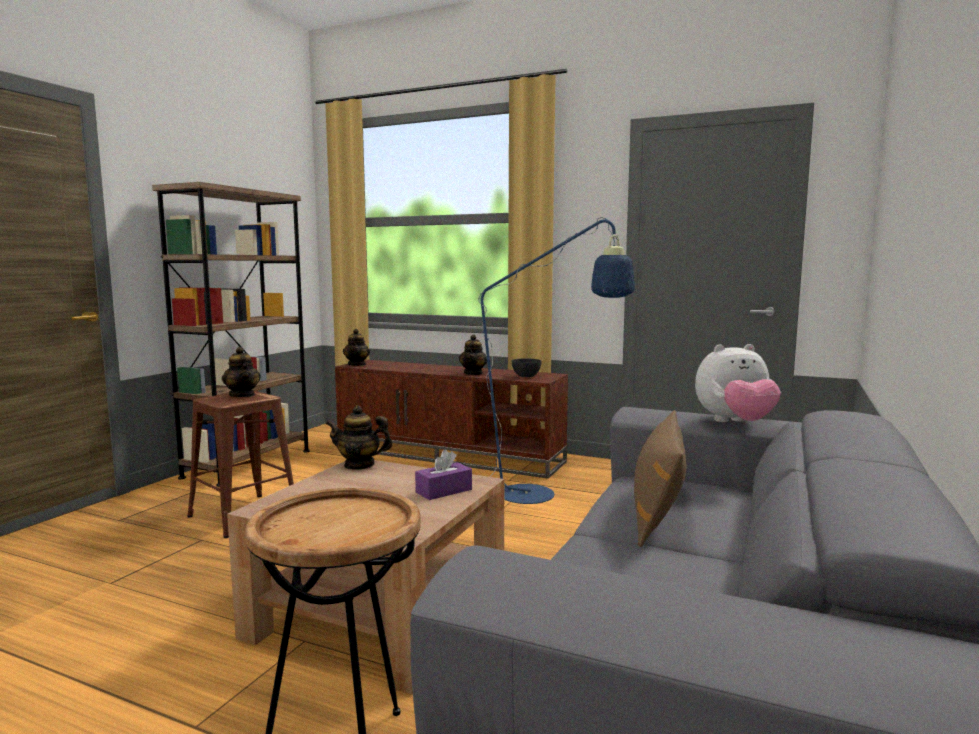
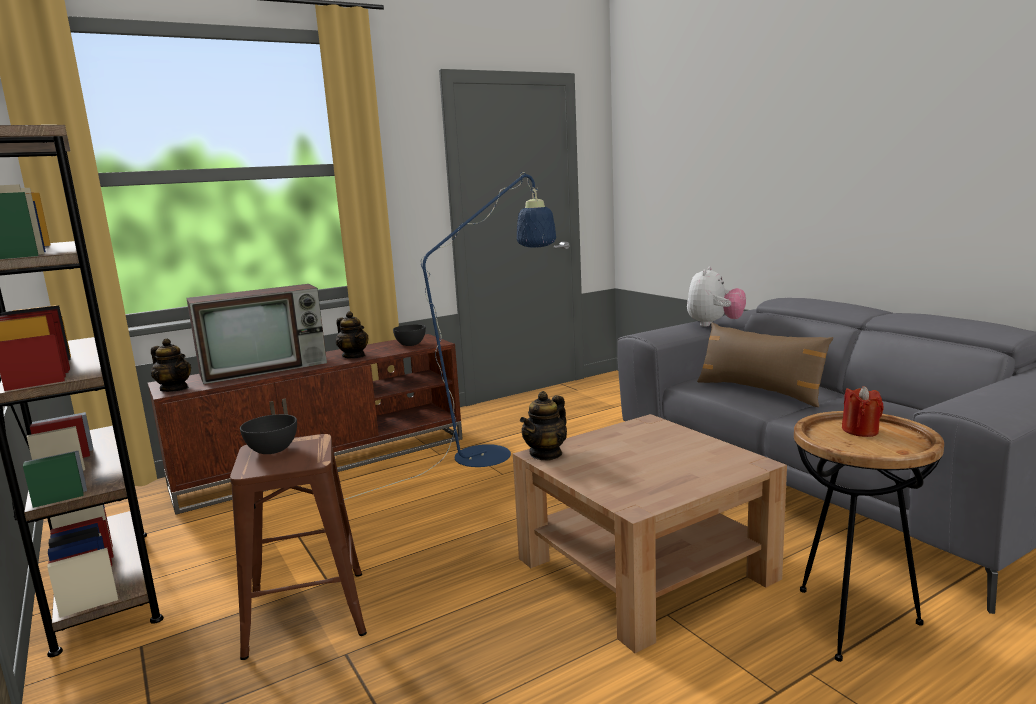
camera: 55 degrees left, 5 degrees up
teapot [222,347,261,397] -> grey bowl [240,414,297,454]
purple tissue box [415,450,472,500] -> none
none -> television [186,284,327,384]
none -> red candle [842,386,884,437]

